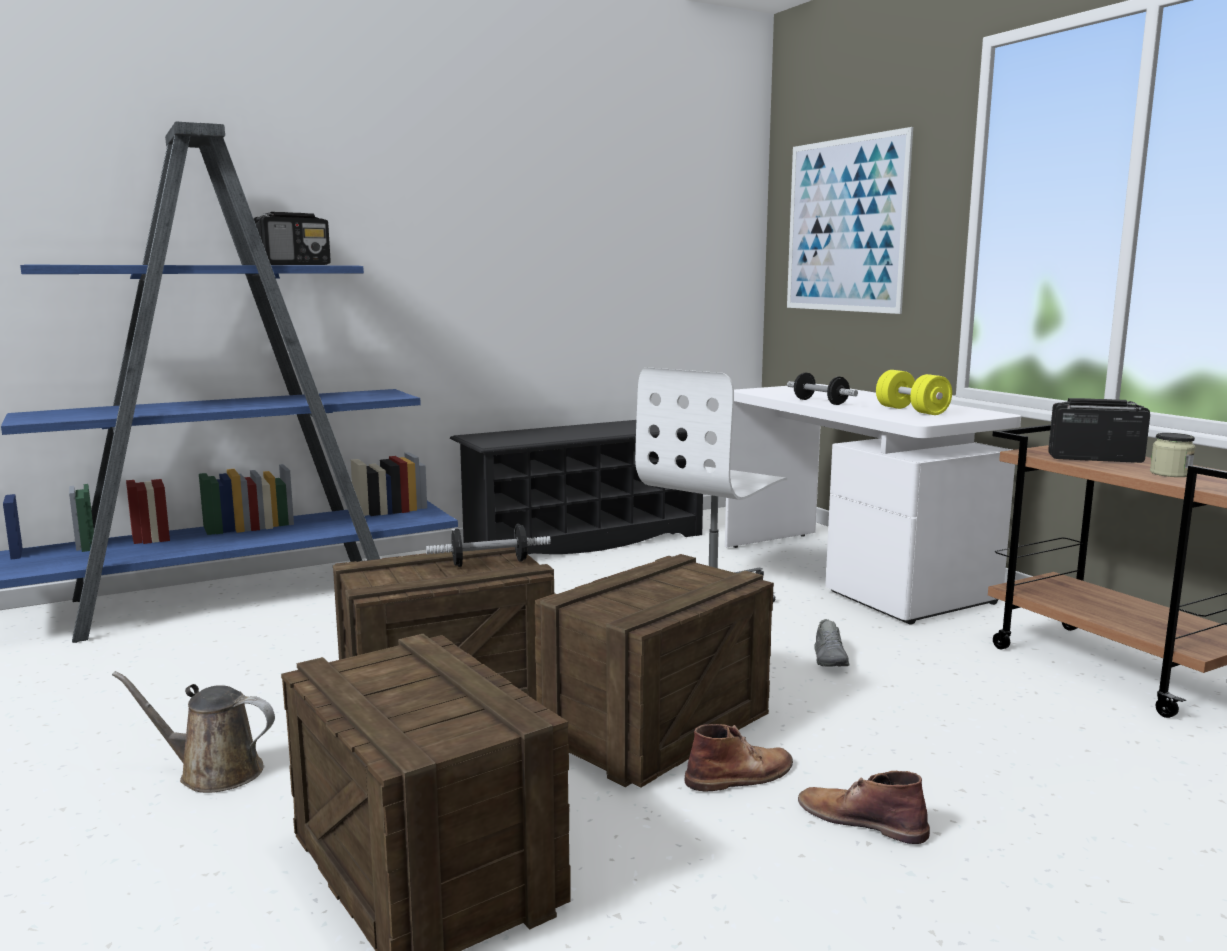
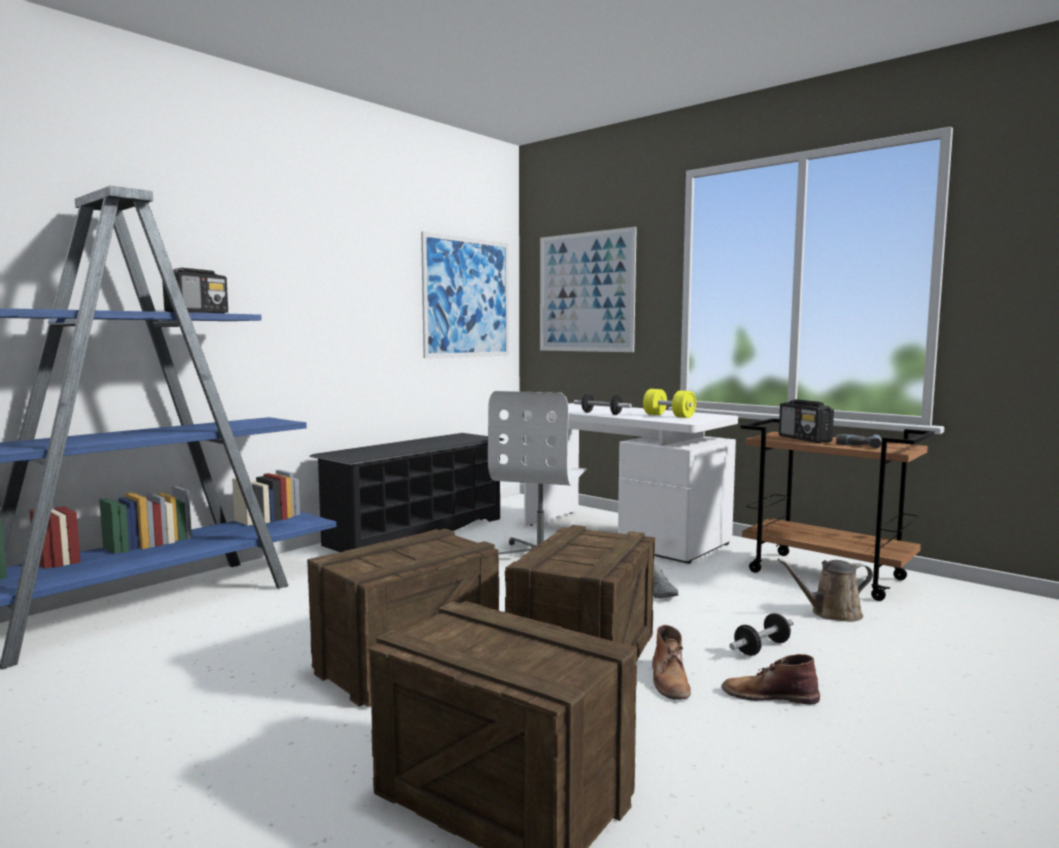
camera: 20 degrees left, 5 degrees down
brown watering can [112,671,275,793] -> brown watering can moved to [777,558,873,622]
dumbbell [426,524,551,567] -> dumbbell moved to [729,613,794,656]
brown boot [684,724,793,792] -> brown boot turned 135 degrees clockwise [652,625,691,700]
radio [1048,398,1150,463] -> radio turned 105 degrees counterclockwise [779,399,834,443]
jar [1150,433,1195,477] -> power drill [836,434,882,448]
none -> picture [421,232,509,358]

